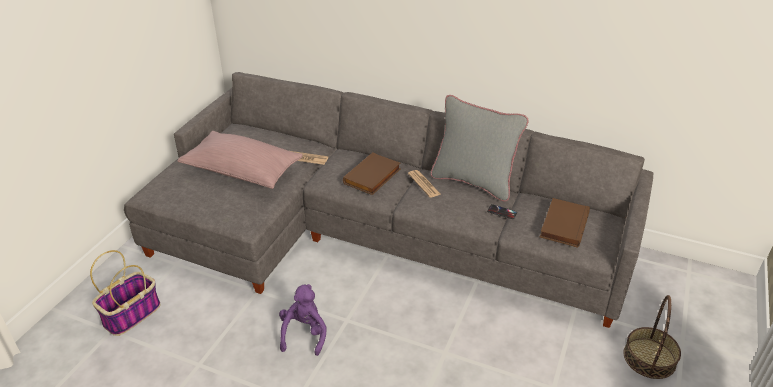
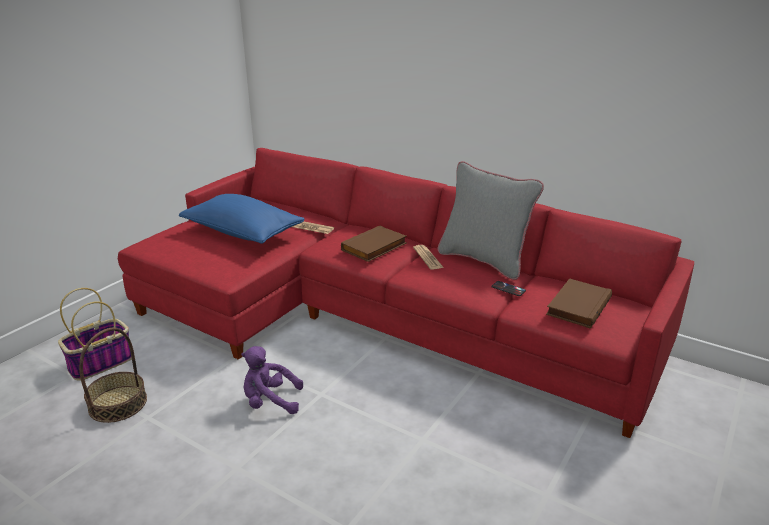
camera: 10 degrees right, 10 degrees down
grey sofa [124,72,653,328] -> red sofa [118,148,694,438]
pink pillow [178,131,303,189] -> blue pillow [179,194,305,244]
purple plush toy [279,284,327,356] -> purple plush toy turned 105 degrees counterclockwise [241,346,303,414]
basket [624,295,681,379] -> basket moved to [79,328,147,423]

